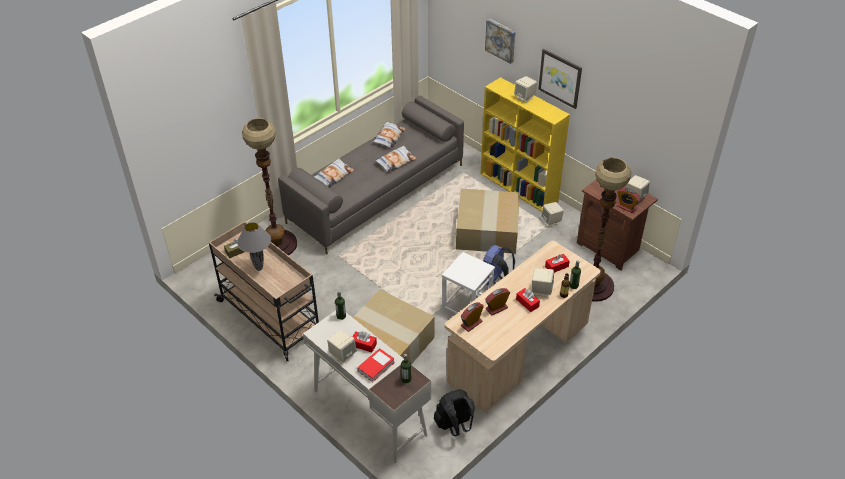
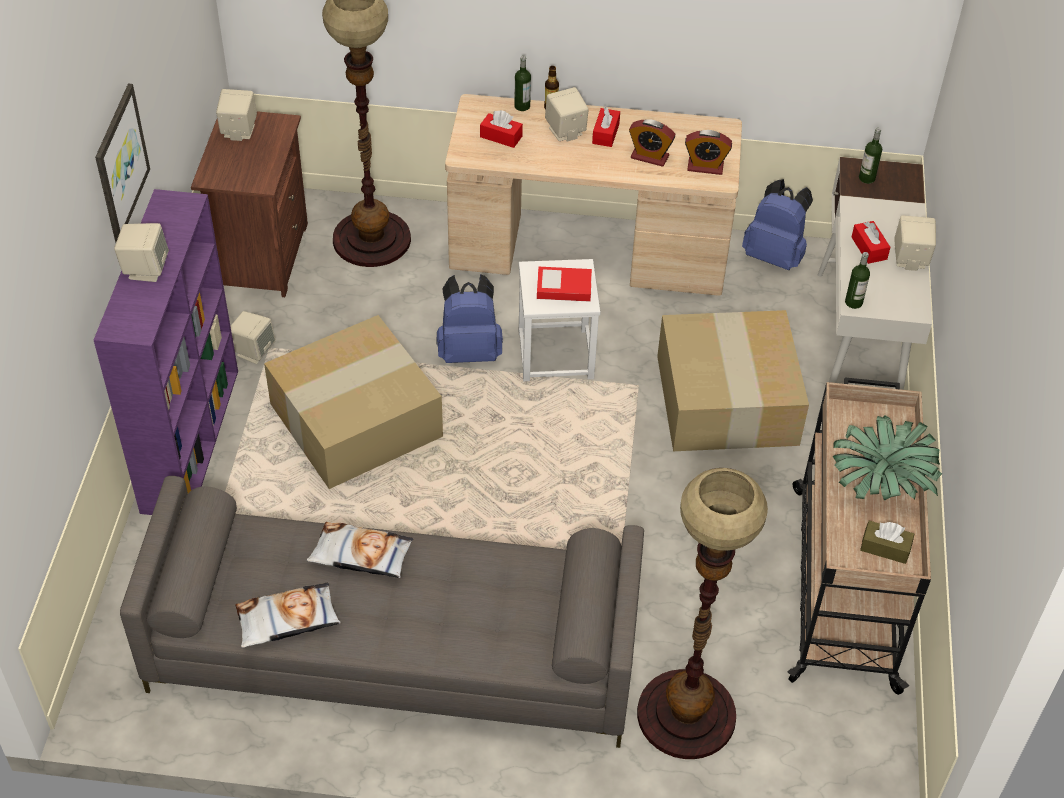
camera: 130 degrees left, 5 degrees up
grey table lamp [237,222,271,271] -> potted plant [833,415,943,501]
pillow [313,158,354,188] -> none
book [357,348,394,382] -> book moved to [537,267,592,302]
black backpack [434,389,475,436] -> blue backpack [742,179,813,270]
yellow bookcase [480,77,570,212] -> purple bookcase [94,189,238,515]
picture [485,19,516,64] -> none
alarm clock [617,188,641,213] -> none

